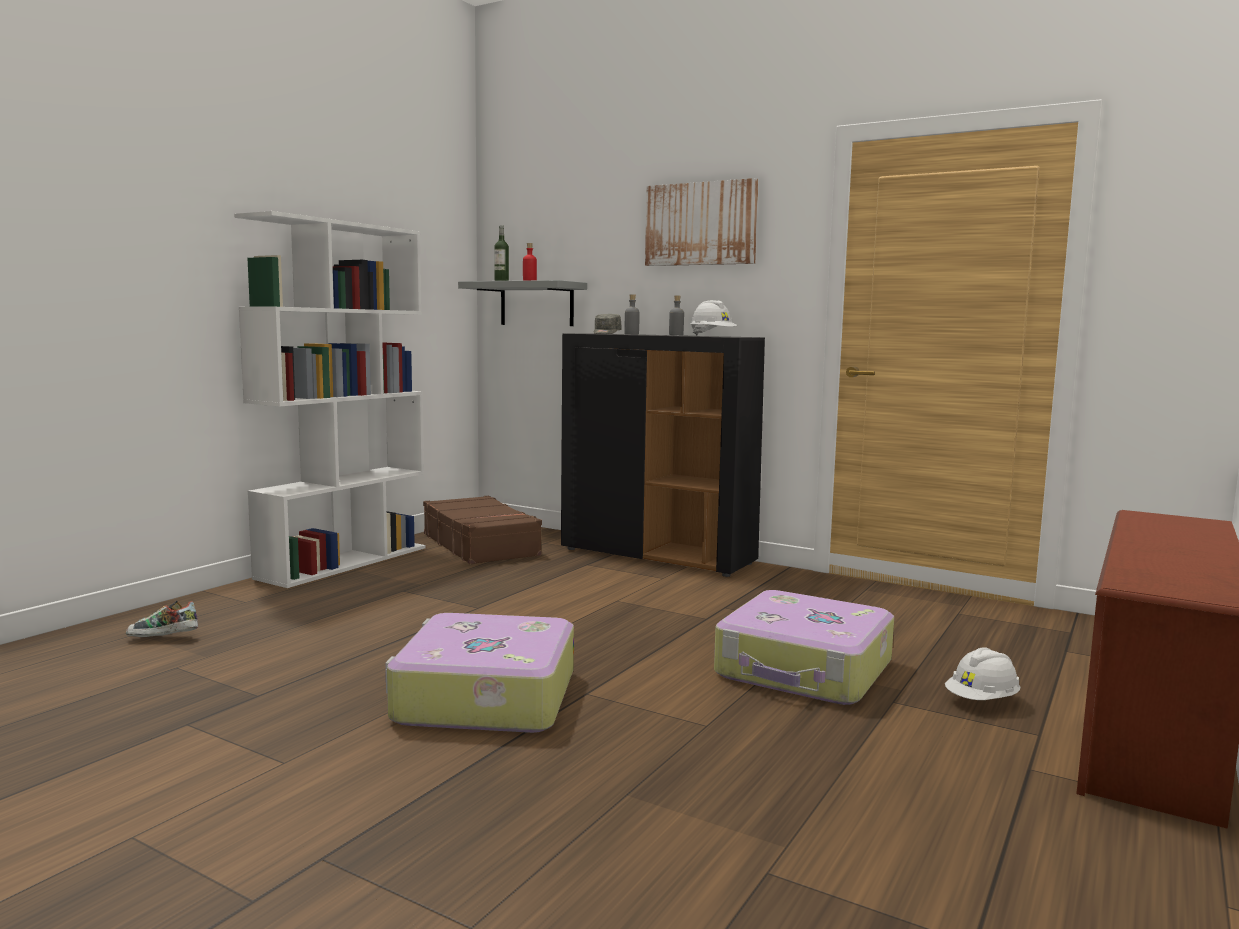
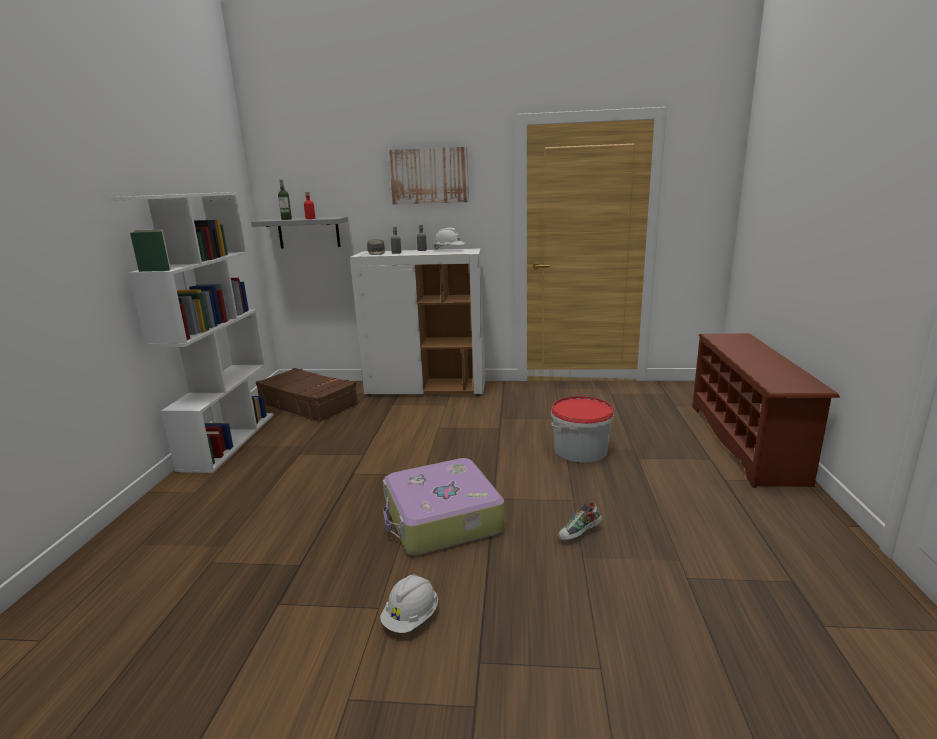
camera: 25 degrees left, 10 degrees up
shoe [126,600,198,637] -> shoe moved to [558,501,603,541]
black cabinet [561,334,765,577] -> white cabinet [350,249,486,396]
suitcase [714,590,894,705] -> bucket [551,396,614,463]
white hard hat [945,647,1020,700] -> white hard hat moved to [380,575,438,633]

